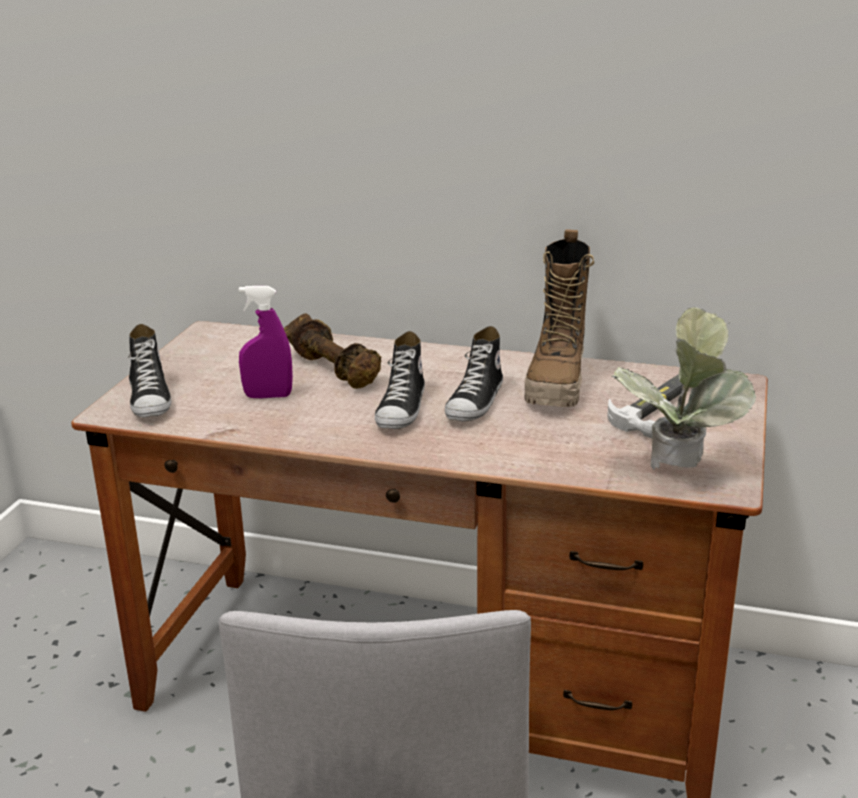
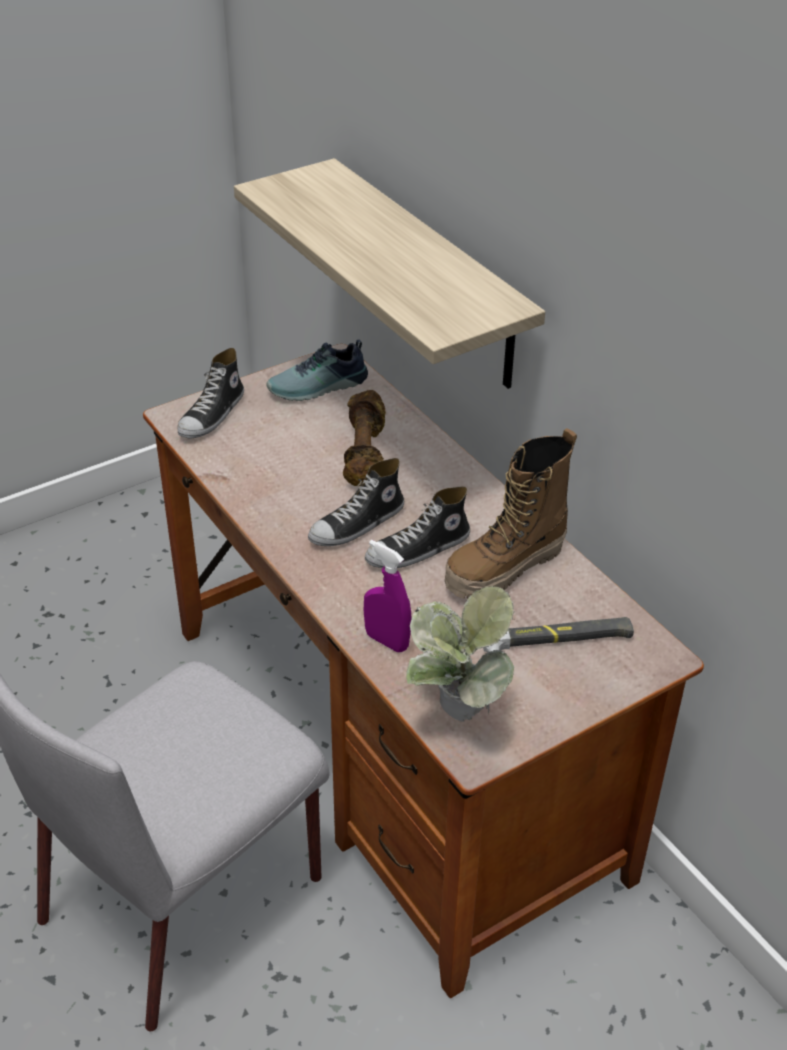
camera: 40 degrees right, 15 degrees up
purple spray bottle [239,286,293,398] -> purple spray bottle moved to [364,540,411,652]
none -> shelf [234,158,545,389]
none -> shoe [266,339,368,401]

